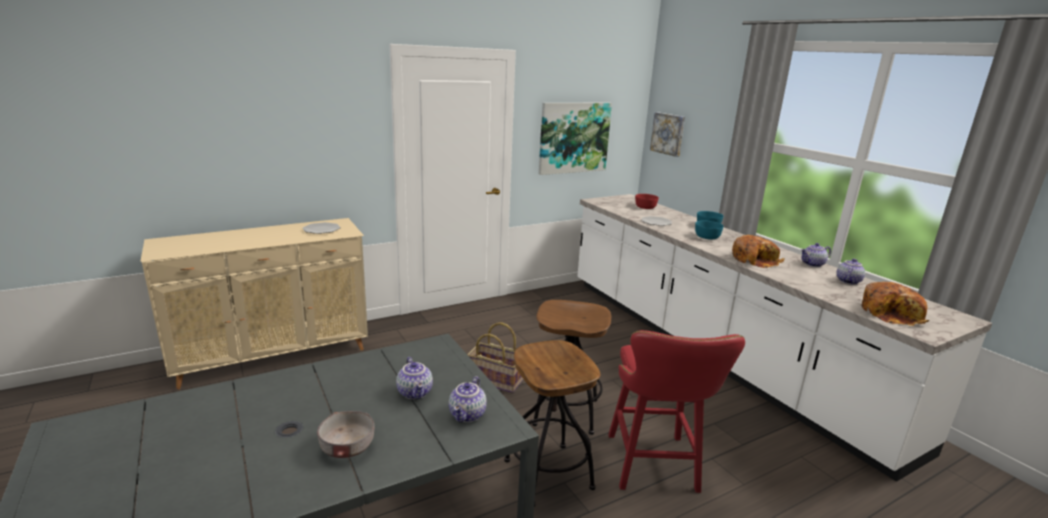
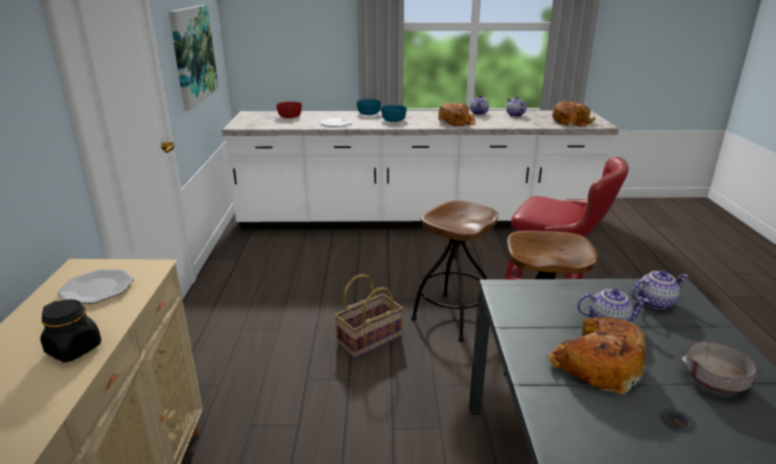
camera: 60 degrees left, 5 degrees up
teapot [449,376,487,422] -> teapot turned 60 degrees counterclockwise [631,270,688,310]
picture [650,112,685,157] -> none
none -> black jar [40,299,101,362]
none -> bread [547,317,646,394]

